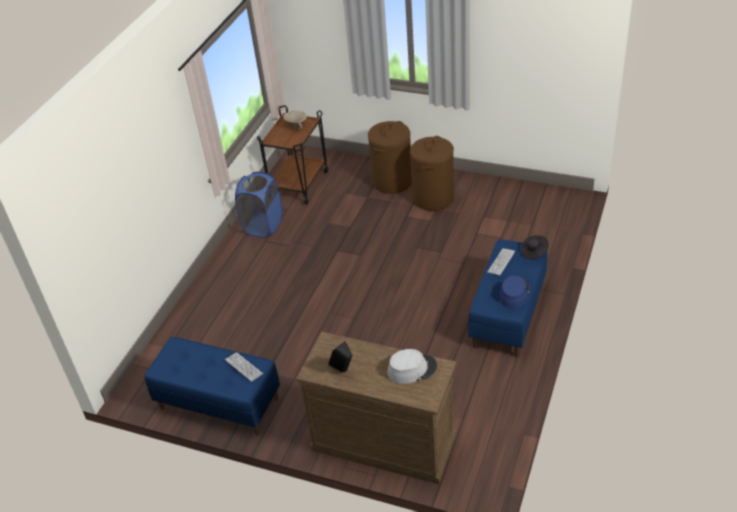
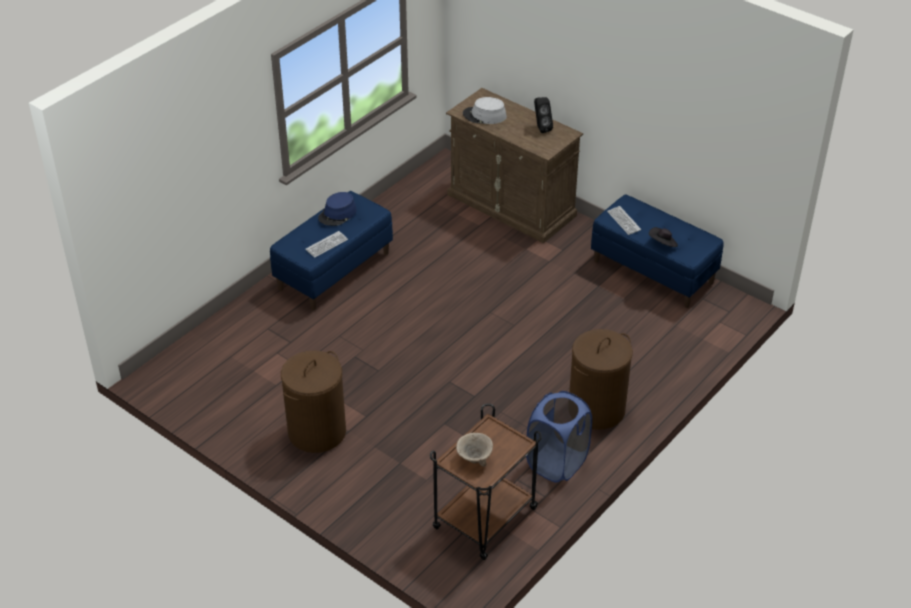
camera: 165 degrees left, 0 degrees up
brown laundry basket [368,121,412,194] -> brown laundry basket moved to [569,329,633,430]
black hat [521,235,549,260] -> black hat moved to [649,227,678,247]

